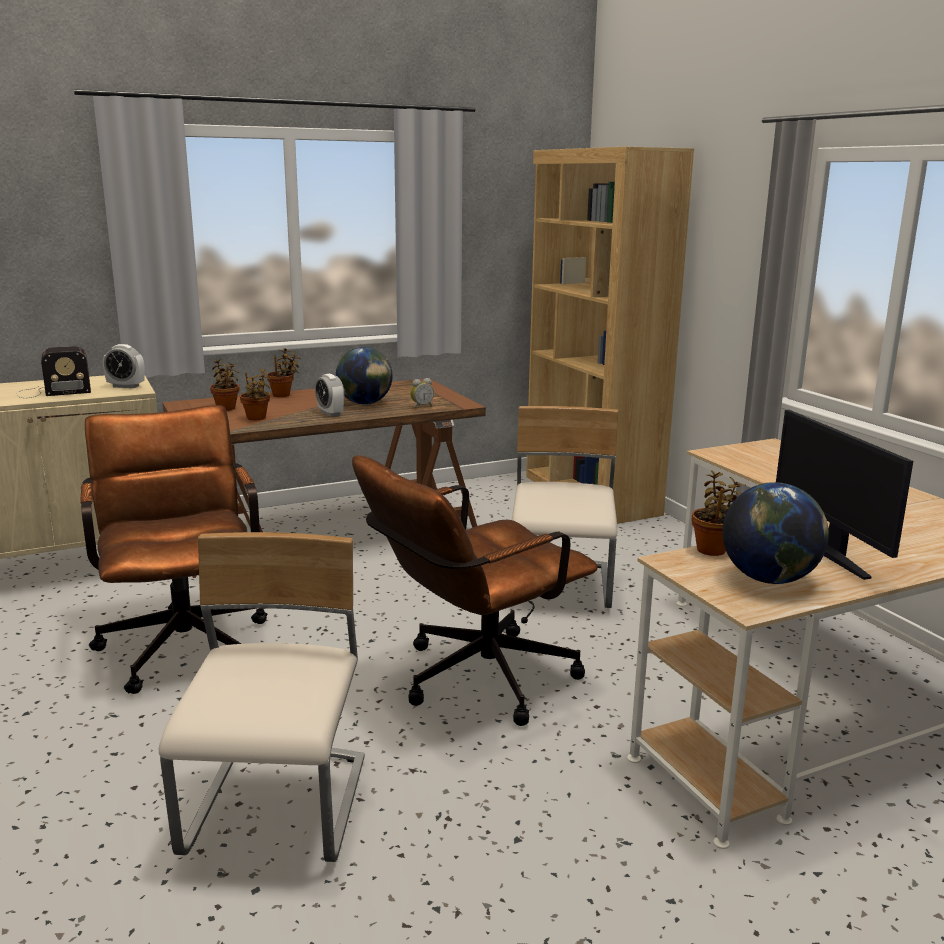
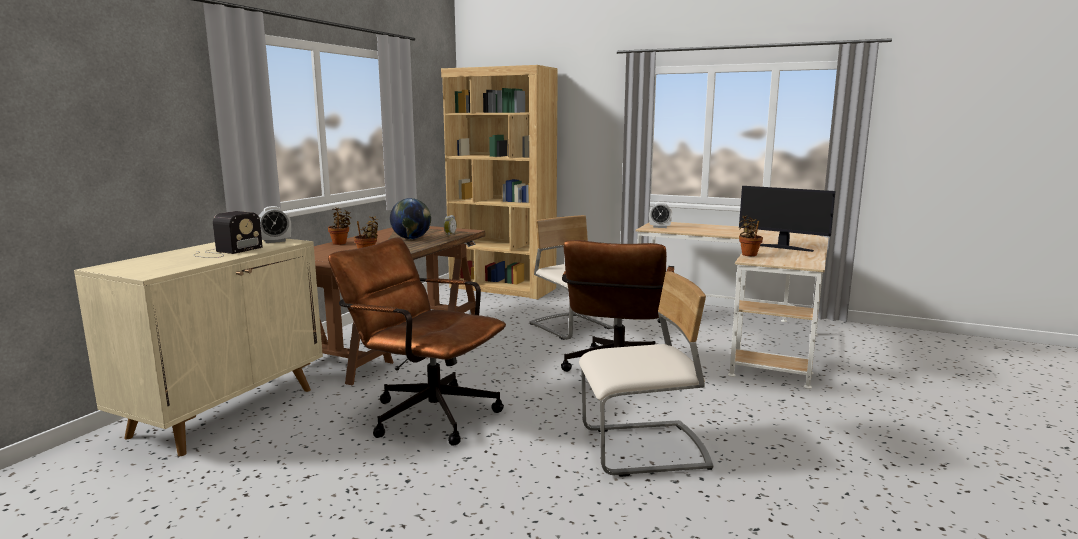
camera: 40 degrees left, 5 degrees down
beige chair [159,532,365,862] -> beige chair turned 120 degrees clockwise [579,271,713,477]
potted plant [210,359,239,411] -> none
alarm clock [315,374,345,417] -> alarm clock moved to [649,202,672,228]
globe [722,482,829,584] -> none

